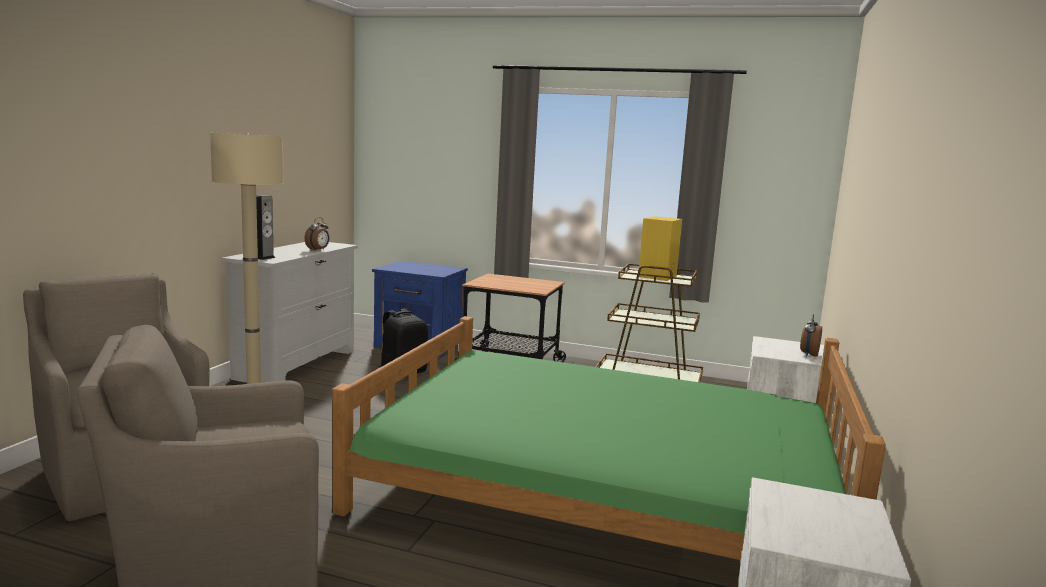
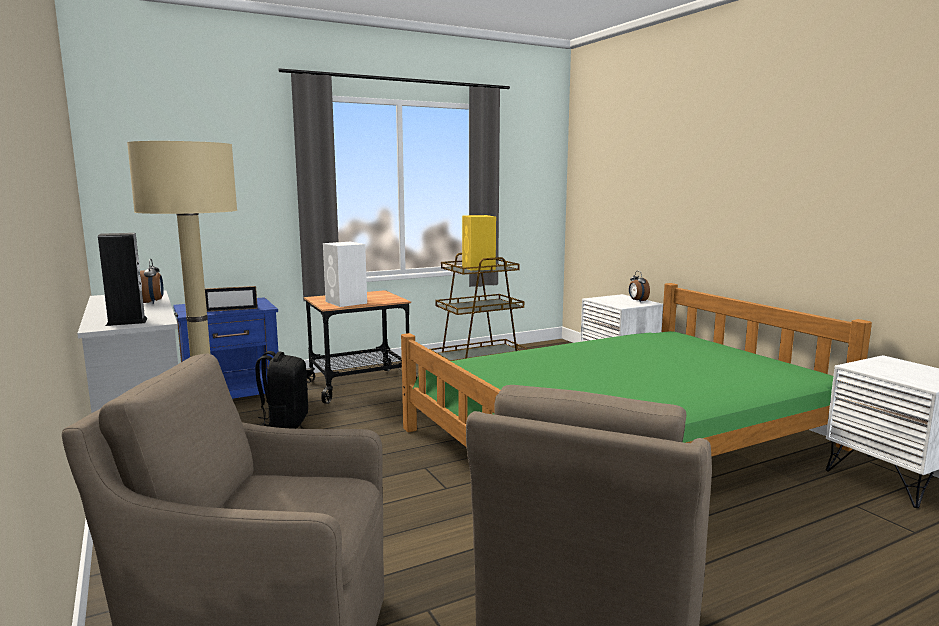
camera: 45 degrees left, 0 degrees up
none -> picture frame [205,286,258,312]
none -> white speaker [323,242,367,307]

